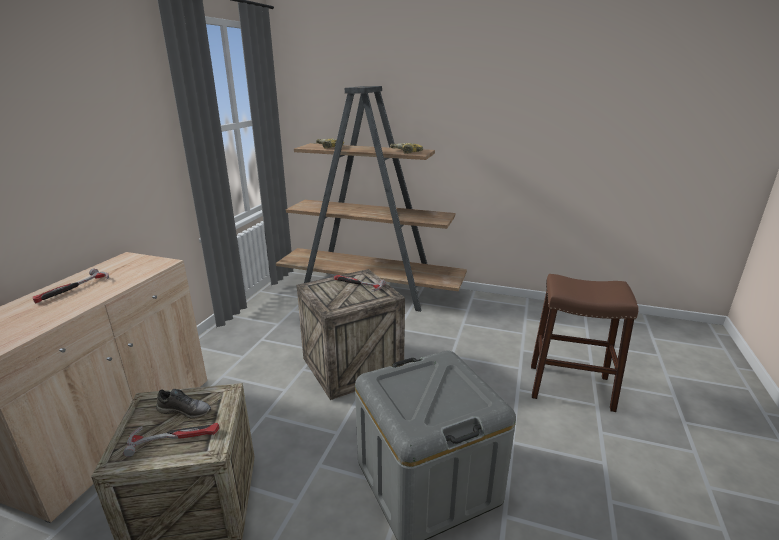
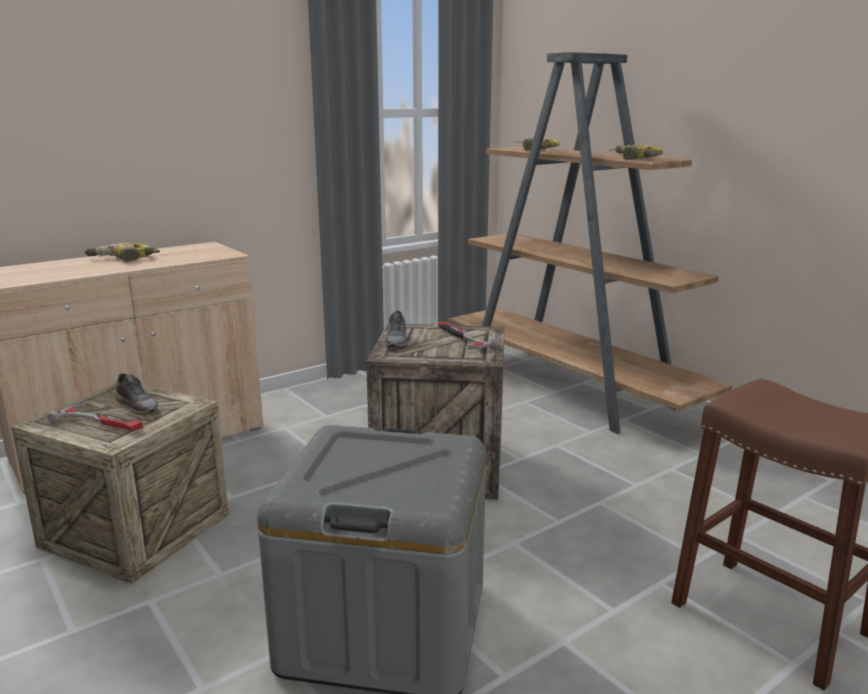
camera: 35 degrees right, 5 degrees down
hammer [32,268,109,303] -> power drill [84,243,160,262]
none -> grey shoe [385,311,408,347]

